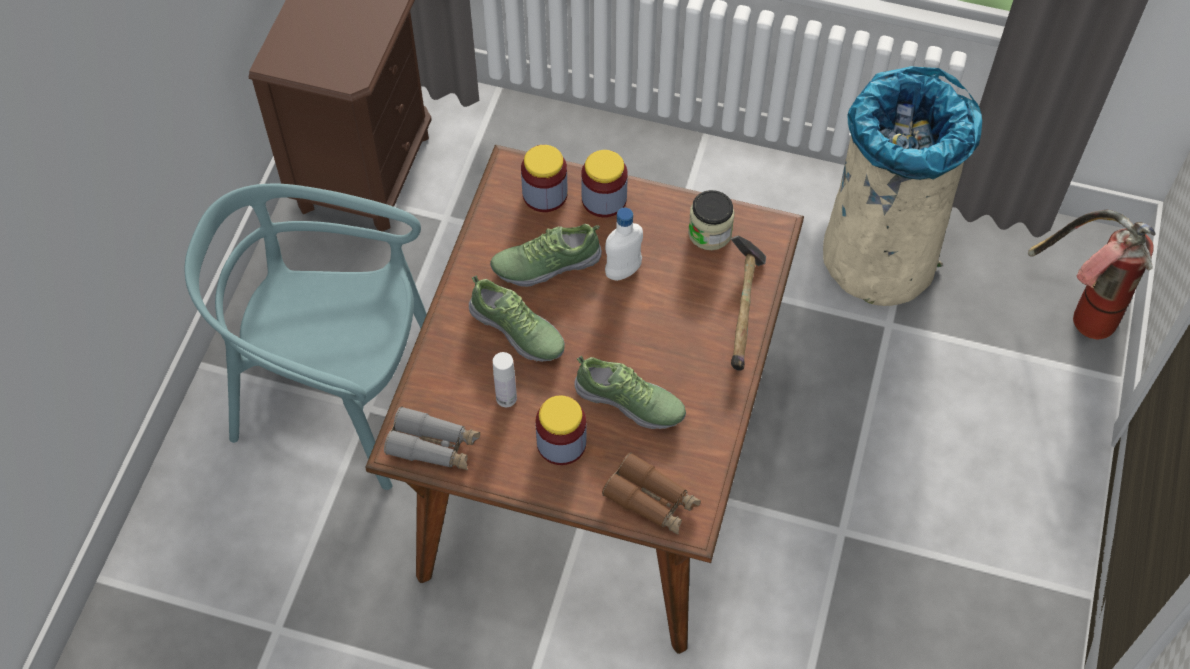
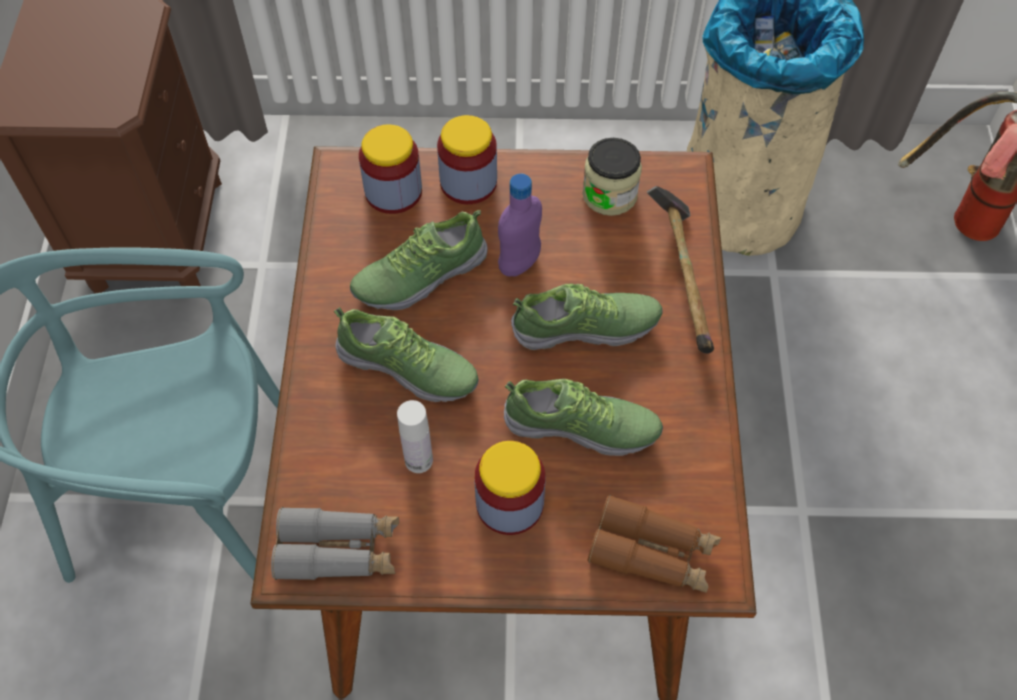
camera: 15 degrees left, 0 degrees up
white bottle [605,208,643,281] -> purple bottle [498,174,542,277]
none -> shoe [511,284,663,350]

